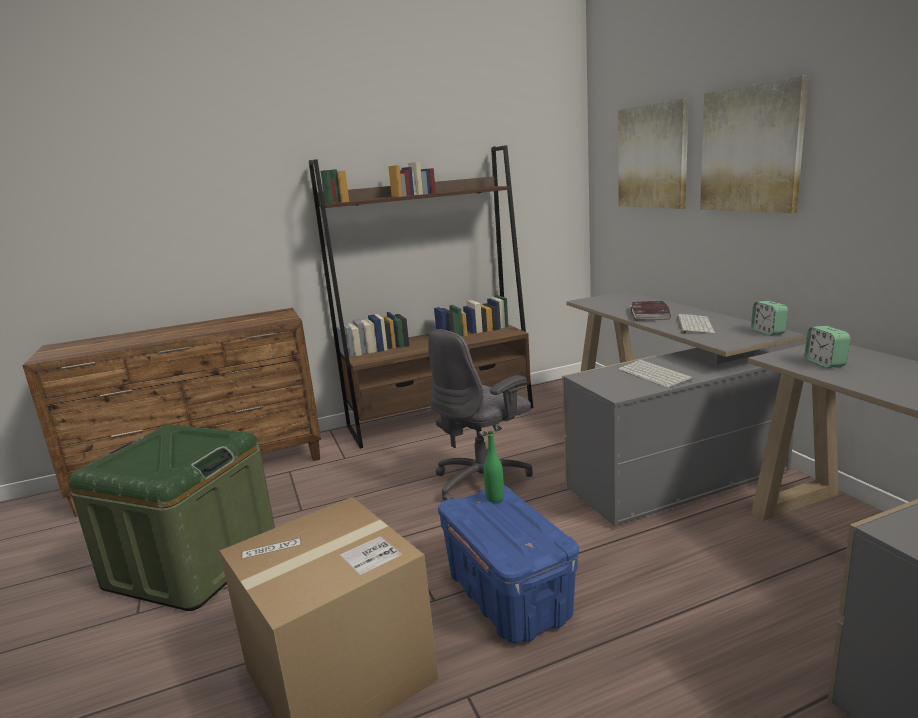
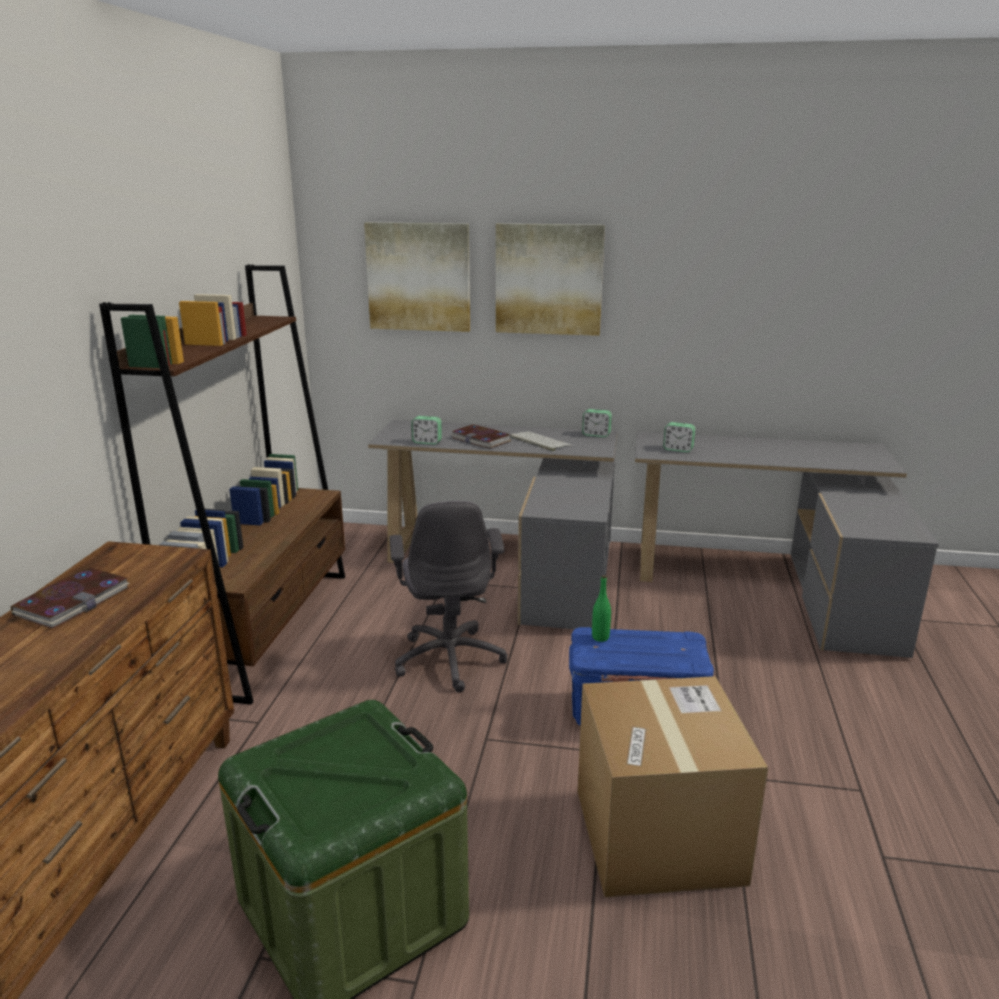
camera: 60 degrees left, 5 degrees up
keyboard [618,360,694,388] -> none
none -> book [11,568,130,629]
none -> alarm clock [411,416,442,445]

